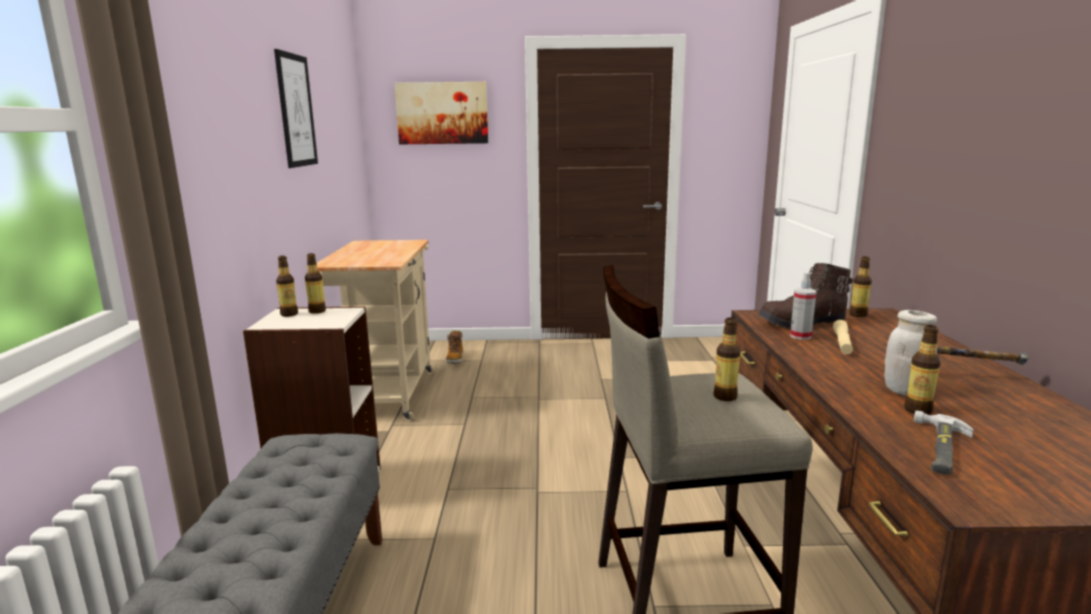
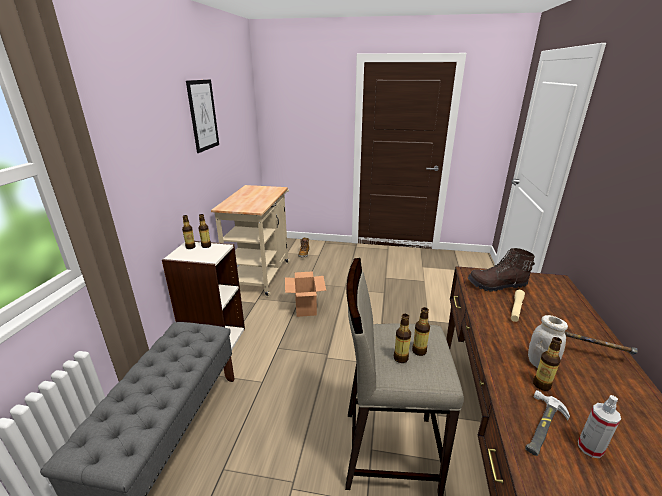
camera: 10 degrees right, 10 degrees up
picture [395,82,488,144] -> none
spray bottle [790,272,816,340] -> spray bottle moved to [578,395,621,458]
bottle [850,257,872,317] -> bottle moved to [394,314,411,363]
none -> cardboard box [285,271,326,317]

